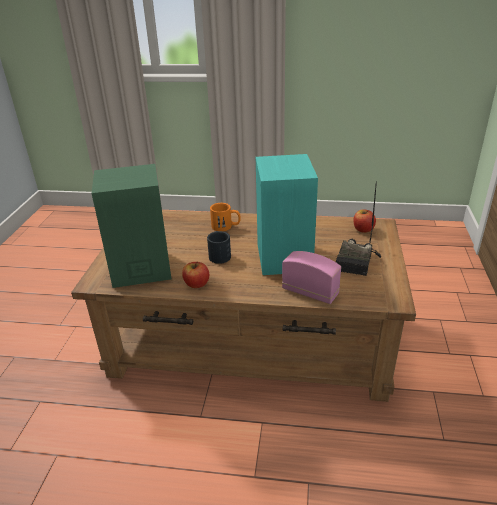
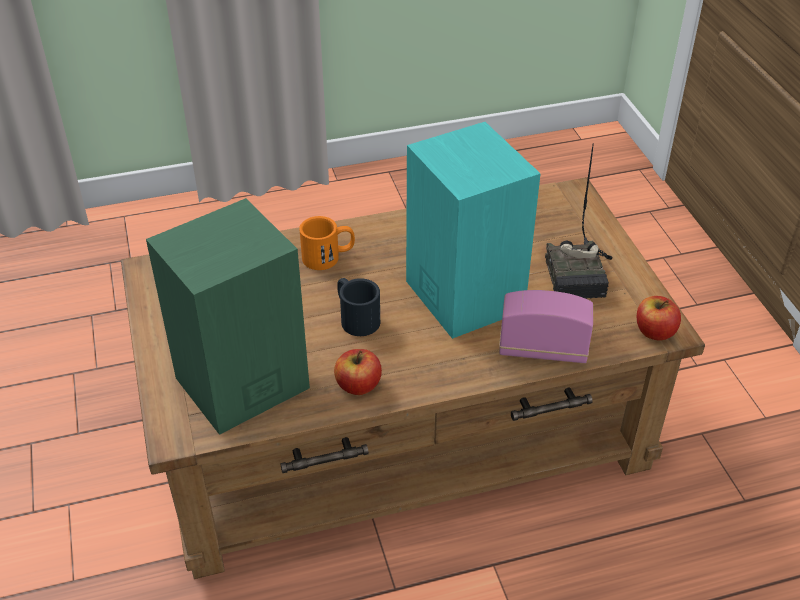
camera: 25 degrees left, 10 degrees up
apple [354,209,376,233] -> apple moved to [637,296,681,340]

